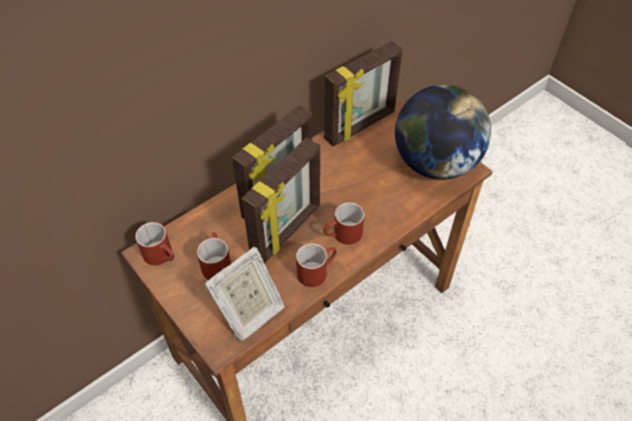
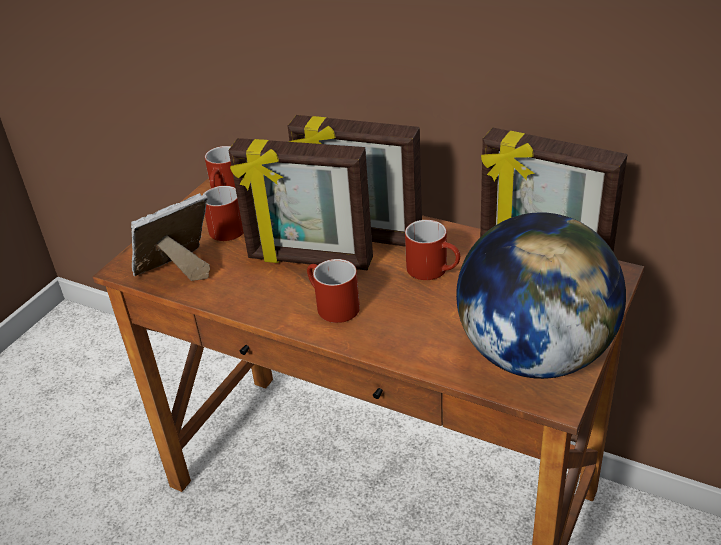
camera: 70 degrees right, 15 degrees down
picture frame [205,247,285,341] -> picture frame turned 120 degrees clockwise [131,193,210,281]
red mug [296,243,337,287] -> red mug moved to [405,220,460,280]

